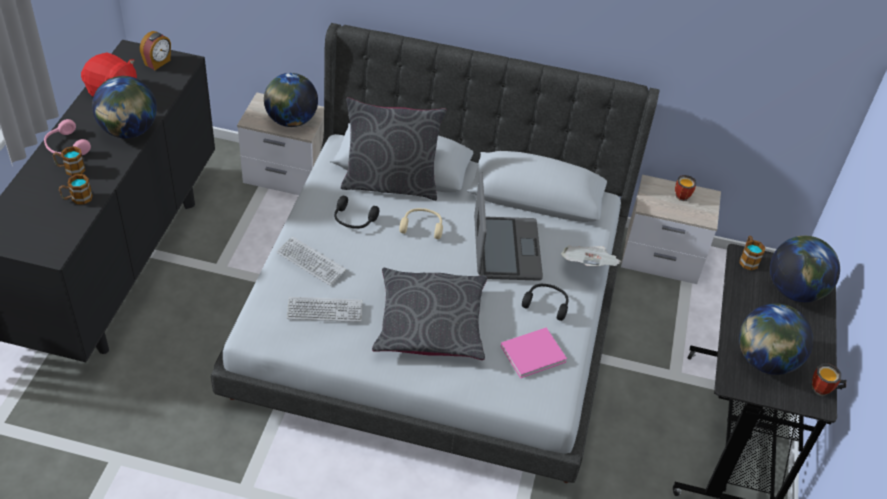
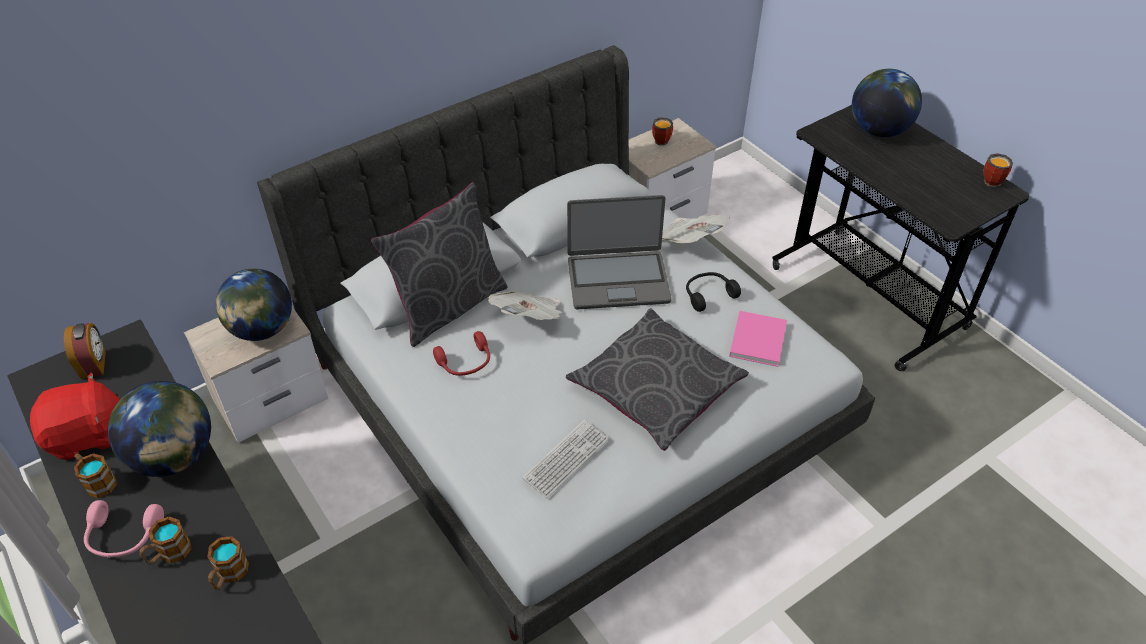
camera: 45 degrees left, 0 degrees up
keyboard [276,236,346,286] -> none
black headphones [334,196,379,229] -> red headphones [433,331,490,376]
beige headphones [399,208,443,239] -> newspaper [488,291,562,320]
laptop [474,172,543,281] -> laptop turned 135 degrees clockwise [567,195,671,309]
mug [739,236,765,271] -> mug moved to [74,453,117,498]
globe [739,303,813,375] -> none

